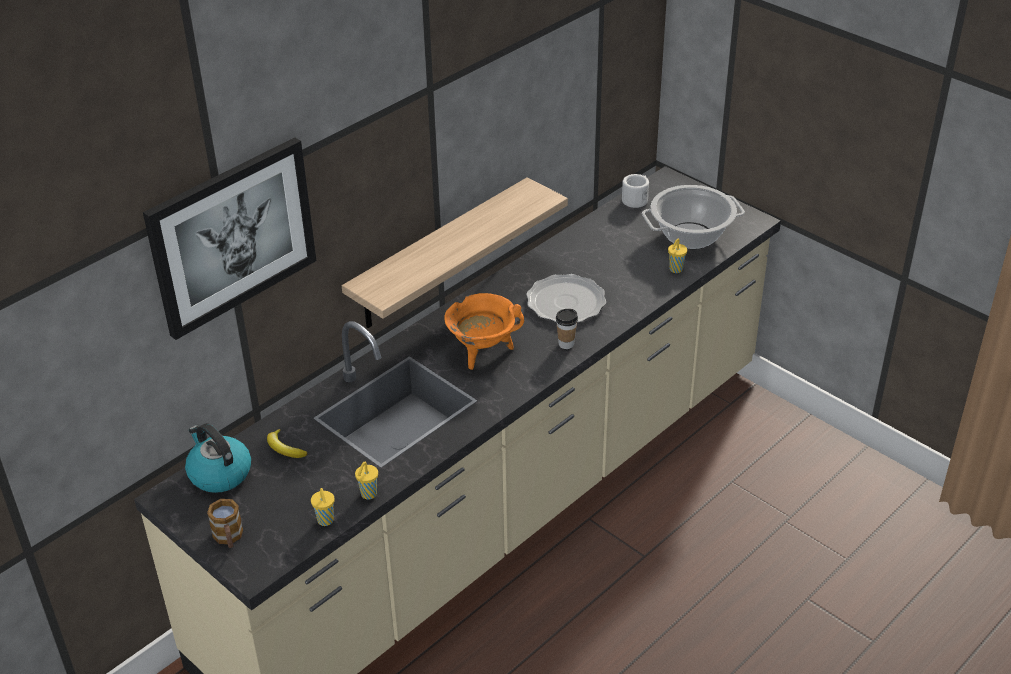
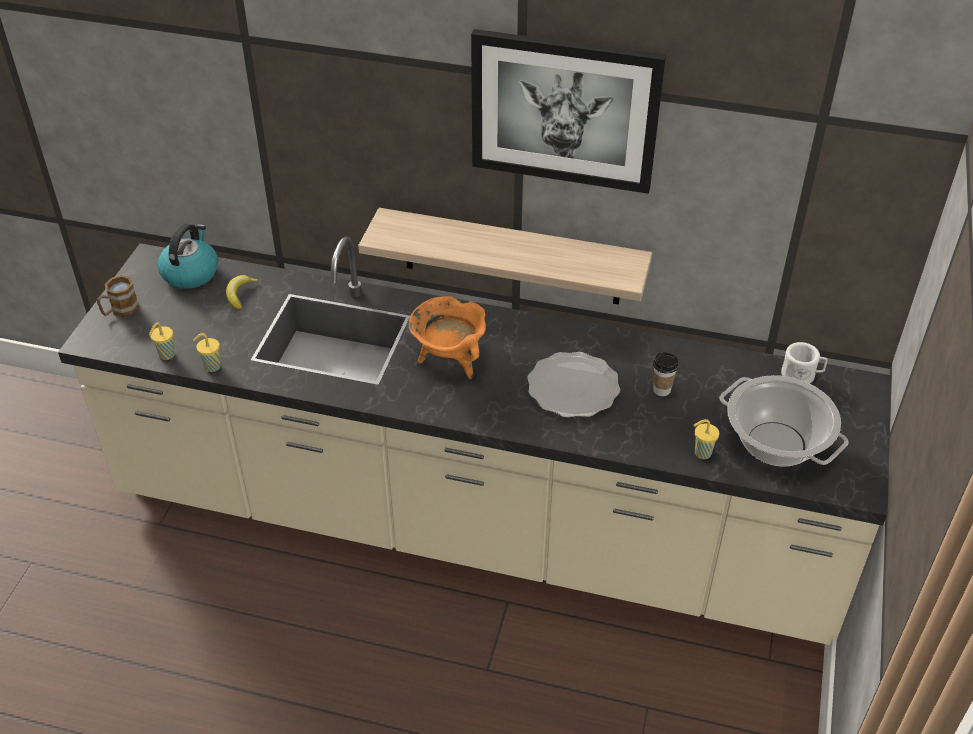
camera: 60 degrees right, 5 degrees up
picture [143,138,316,340] -> picture moved to [471,29,666,194]
cup [556,309,578,349] -> cup moved to [653,352,678,396]

